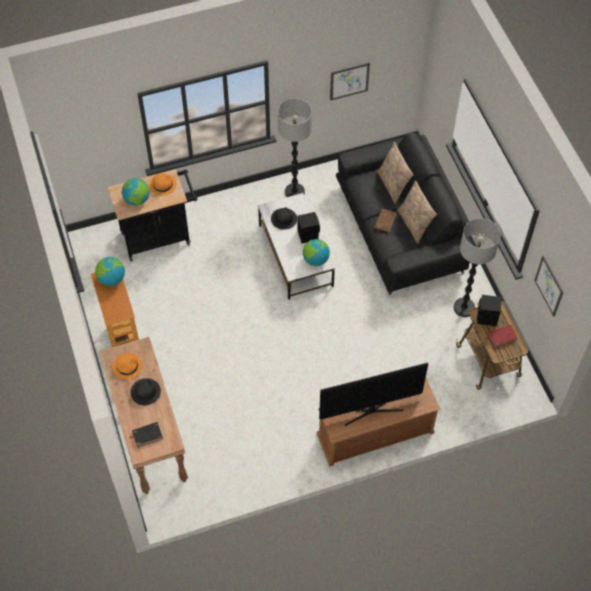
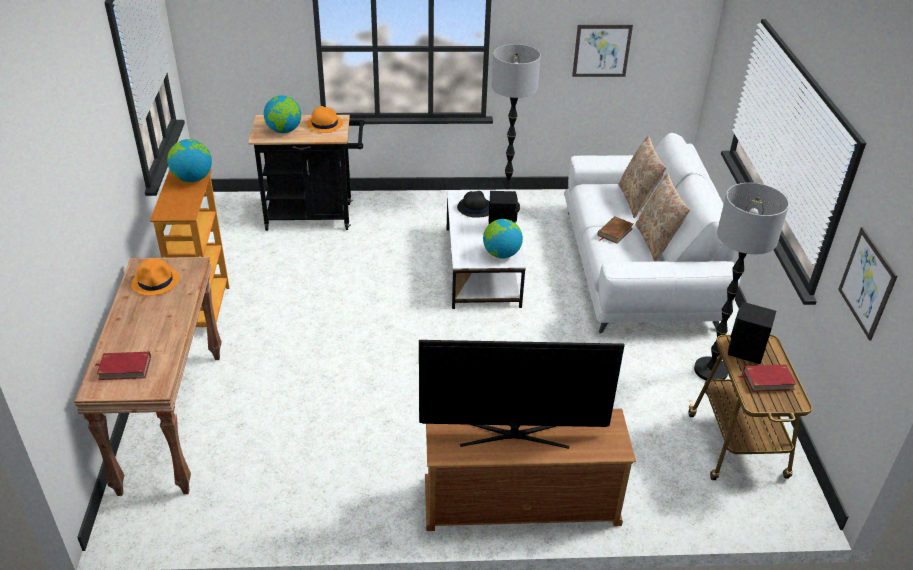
camera: 15 degrees right, 20 degrees down
black book [129,422,163,448] -> red book [96,352,151,380]
black hat [131,378,161,405] -> none
black sofa [336,133,474,295] -> white sofa [564,133,741,333]

